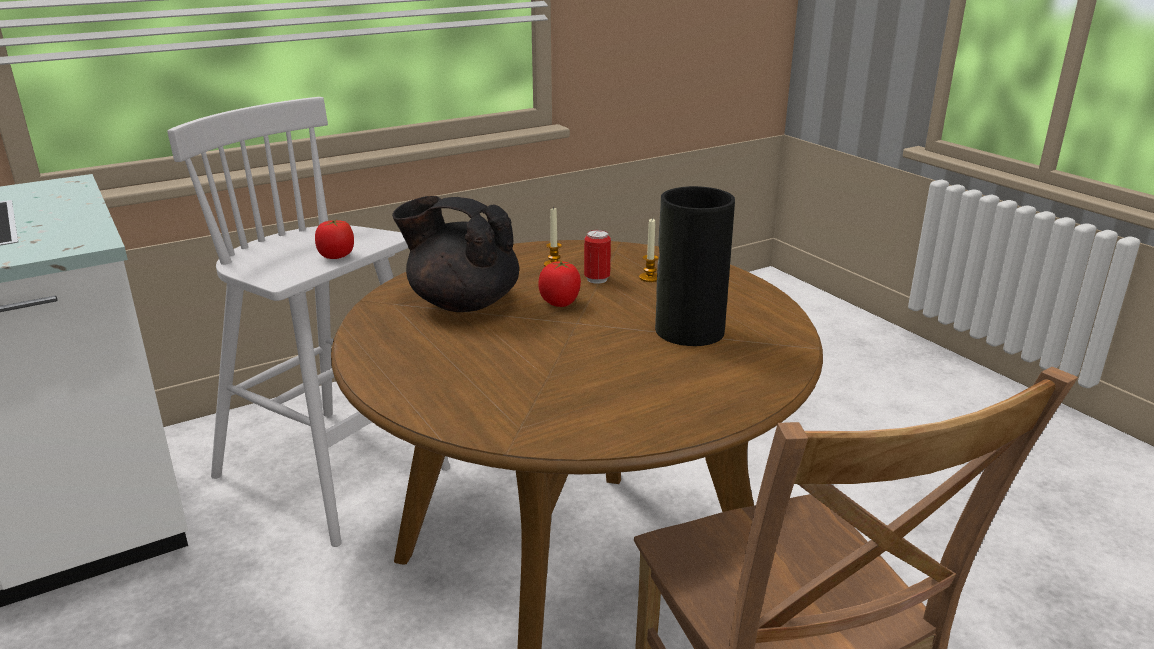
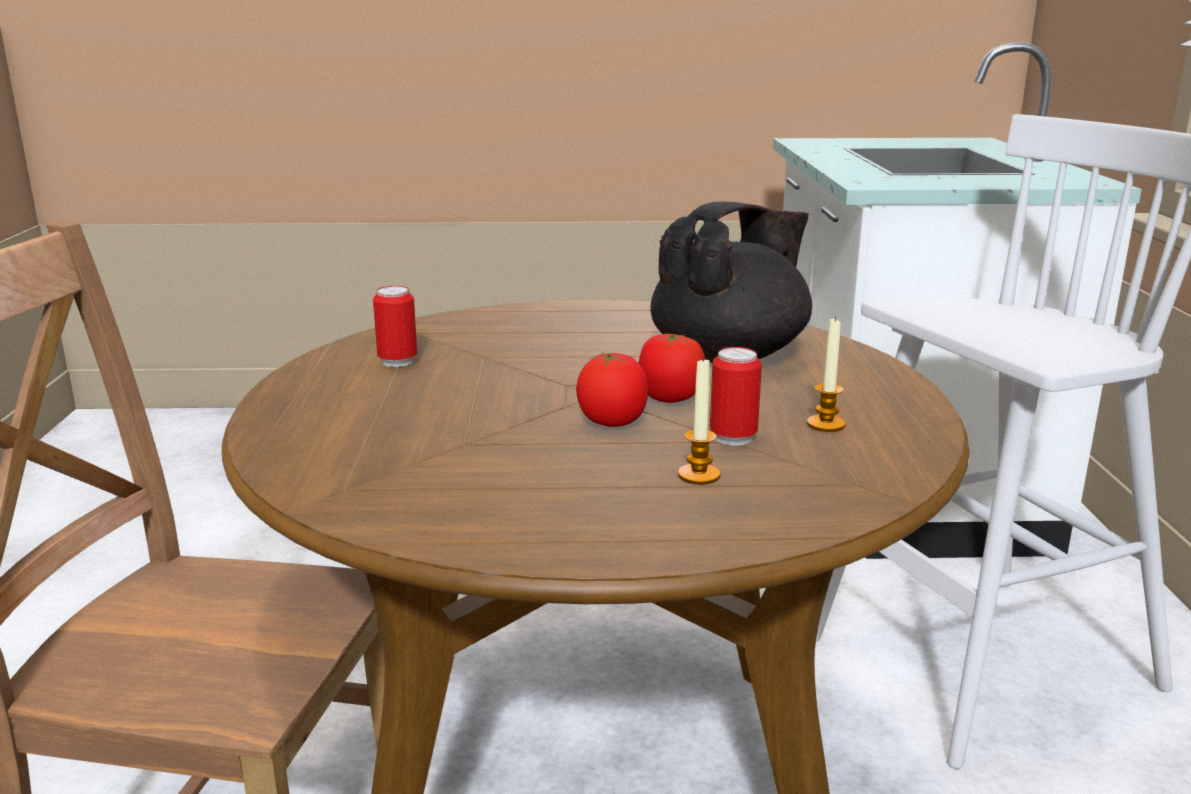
camera: 120 degrees right, 5 degrees down
tomato [315,219,354,259] -> tomato moved to [576,351,648,427]
vase [655,186,735,346] -> none
none -> can [373,286,417,367]

